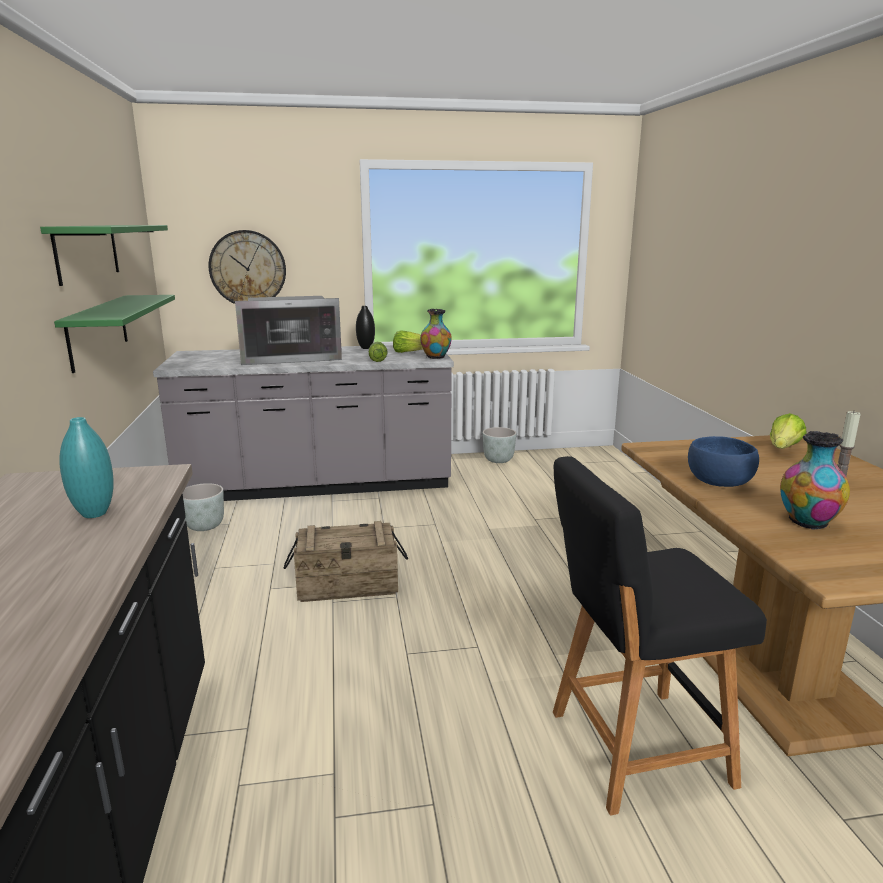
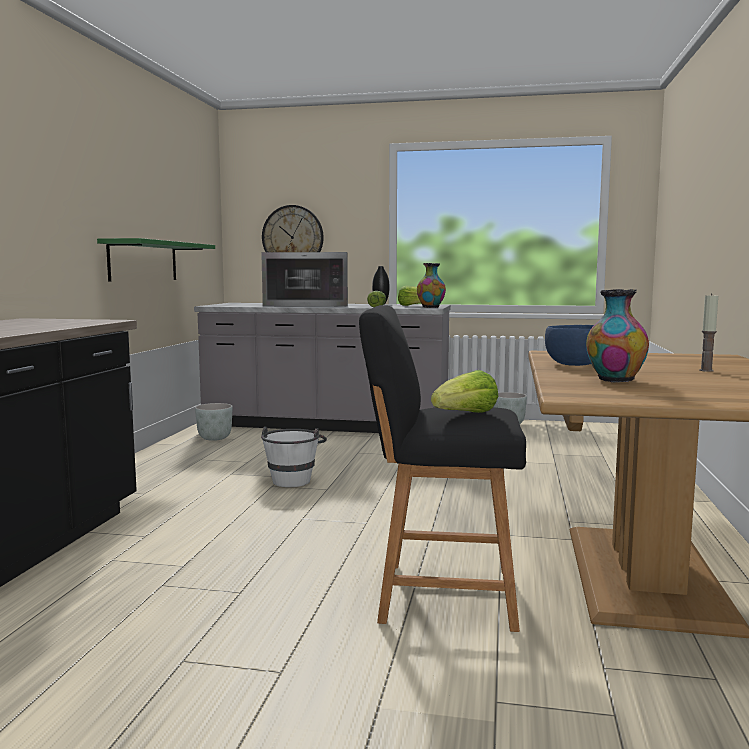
camera: 20 degrees right, 10 degrees down
green shelf [40,225,168,286] -> none
turquoise vase [59,417,114,518] -> none
crate [284,521,408,602] -> white bucket [261,427,327,487]
lettuce [770,413,806,449] -> lettuce moved to [431,370,498,413]

